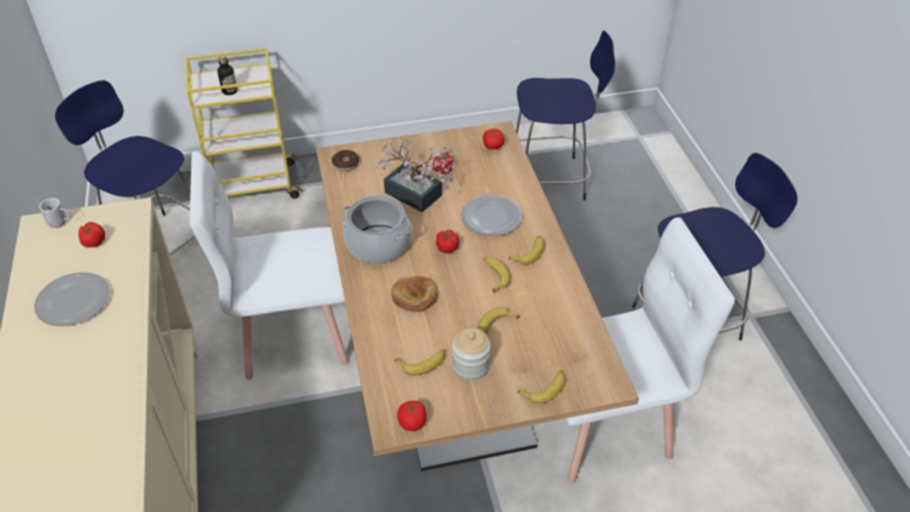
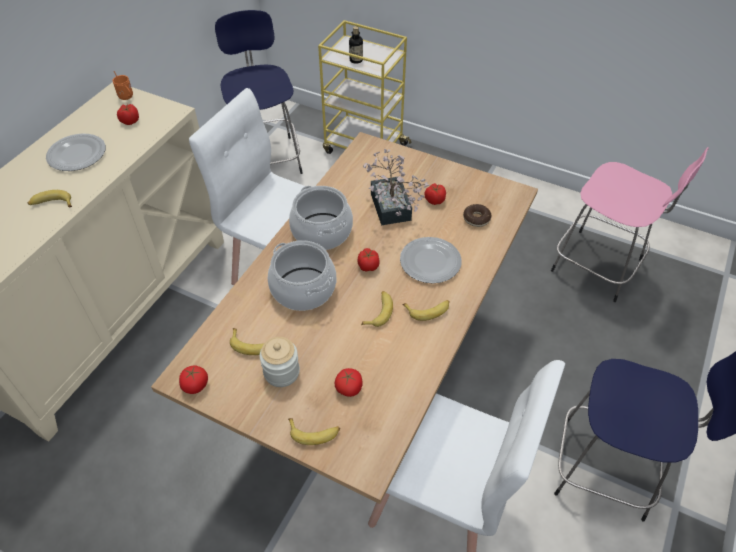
camera: 40 degrees right, 5 degrees up
white mug [36,198,71,228] -> orange mug [112,71,133,100]
donut [332,150,360,171] -> donut moved to [463,204,491,227]
bread [391,276,438,312] -> cooking pot [268,240,336,311]
banana [477,307,520,333] -> banana moved to [28,190,72,207]
tomato [483,129,504,149] -> tomato moved to [335,368,363,397]
blue stool [516,30,615,201] -> pink stool [551,147,709,302]

